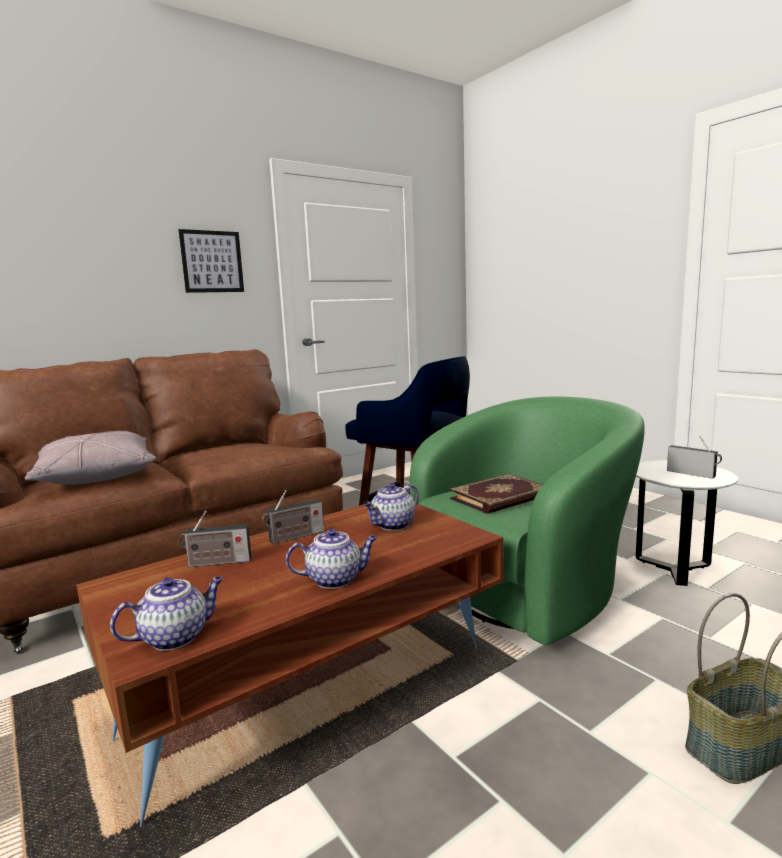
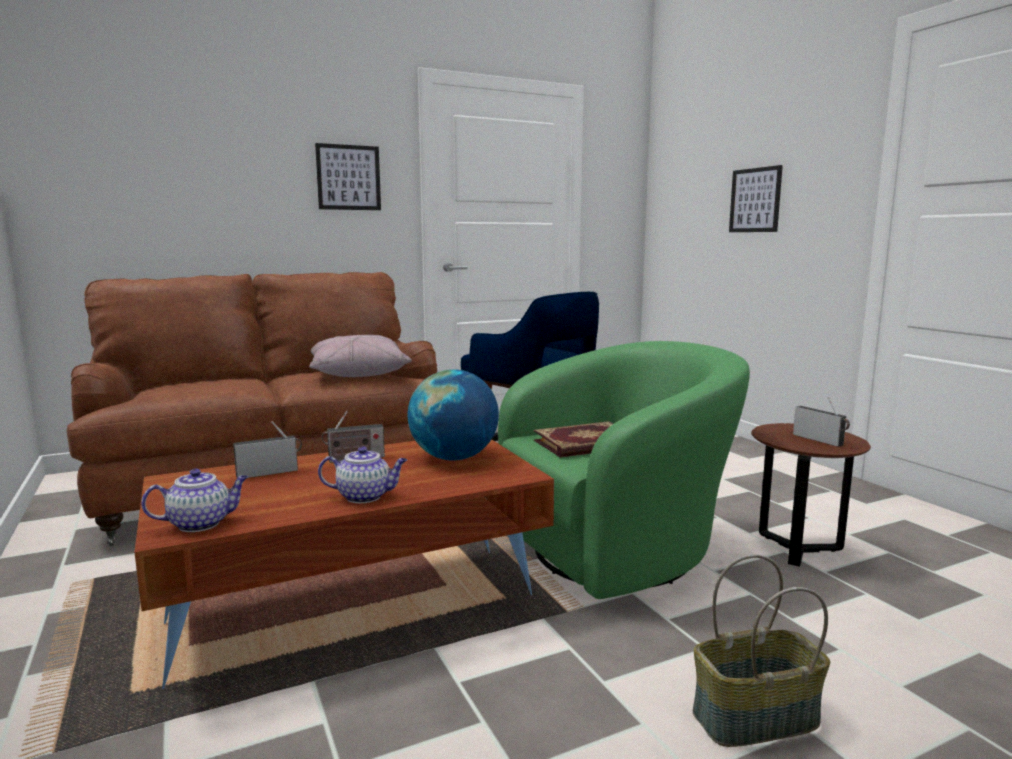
camera: 10 degrees right, 0 degrees up
purple pillow [25,431,157,484] -> purple pillow moved to [309,335,412,377]
radio [179,511,251,567] -> radio turned 150 degrees clockwise [233,421,302,478]
teapot [364,483,419,531] -> globe [408,369,499,461]
white side table [636,460,738,586] -> brown side table [751,423,871,567]
none -> picture [729,165,783,232]

